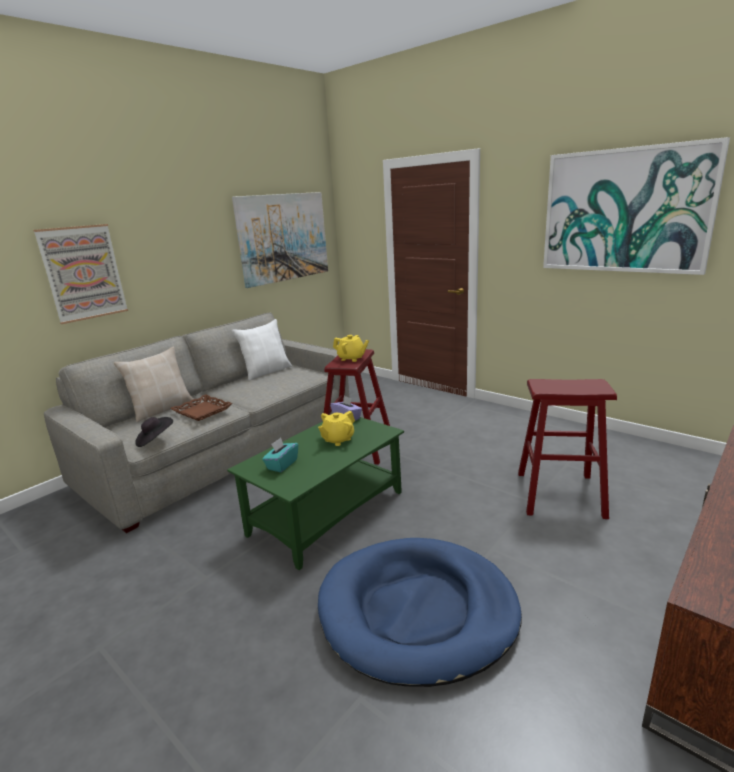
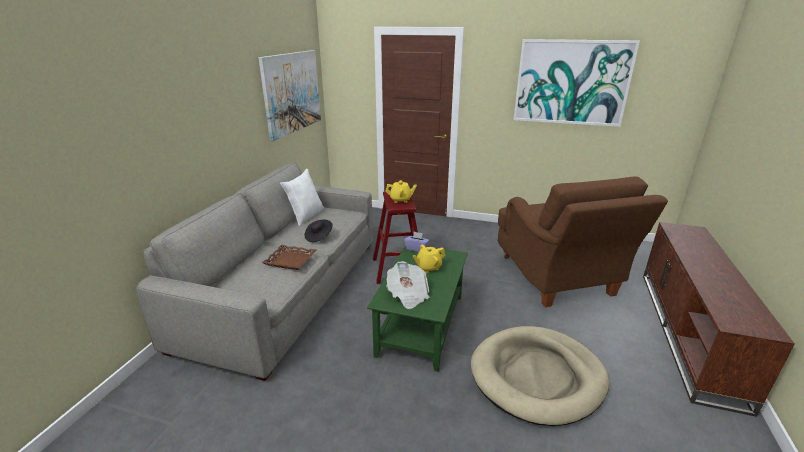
camera: 25 degrees left, 5 degrees up
picture [34,224,128,324] -> none
beige pillow [114,346,193,422] -> none
black hat [135,417,173,447] -> black hat moved to [305,220,333,242]
turquoise tissue box [262,438,298,472] -> newspaper [386,261,429,309]
yellow teapot [318,411,355,446] -> yellow teapot turned 45 degrees clockwise [413,245,446,273]
blue dog bed [318,538,522,687] -> beige dog bed [471,326,609,426]
red stool [518,379,617,519] -> brown armchair [498,176,668,307]

